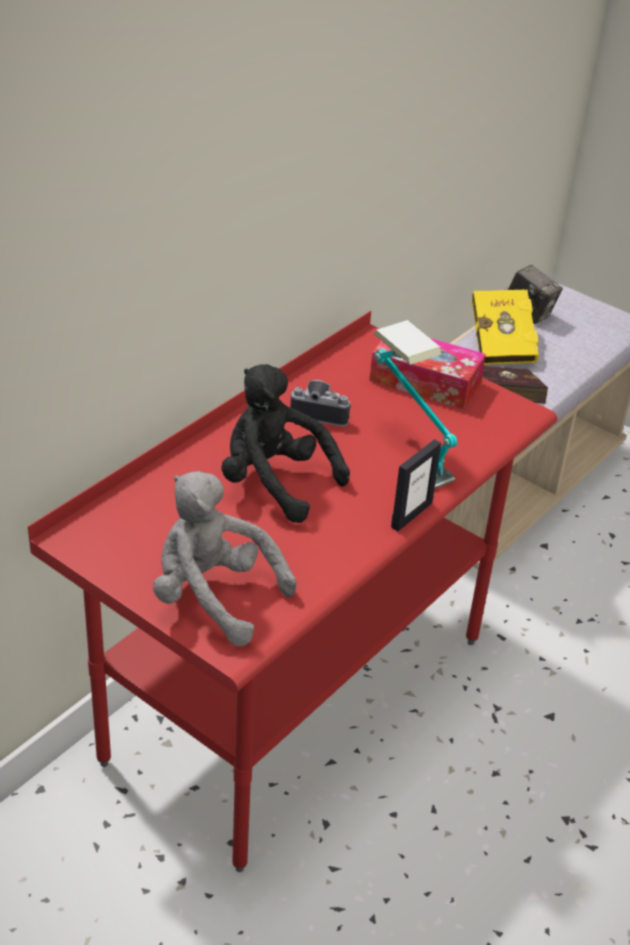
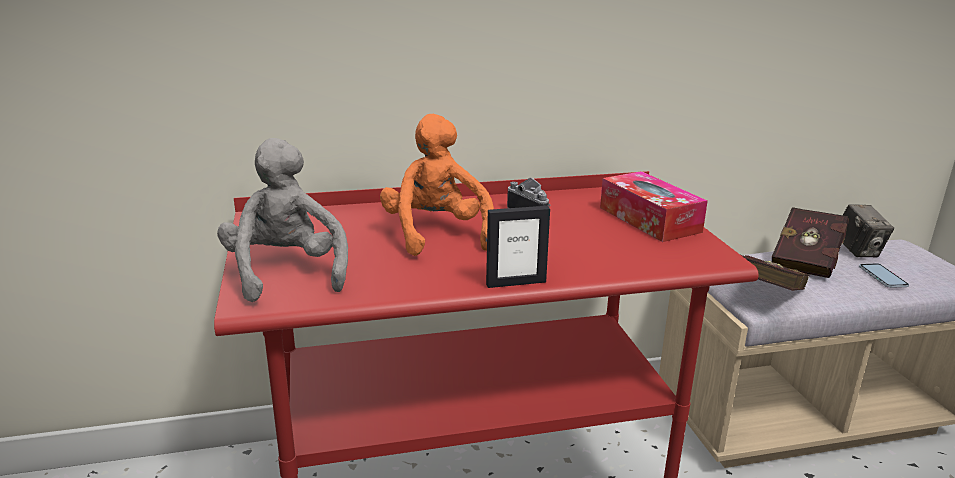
camera: 40 degrees right, 15 degrees down
black plush toy [221,364,350,523] -> orange plush toy [380,114,494,256]
table lamp [373,320,457,488] -> none
yellow book [472,287,539,365] -> red book [772,207,849,278]
none -> phone [859,263,909,288]

